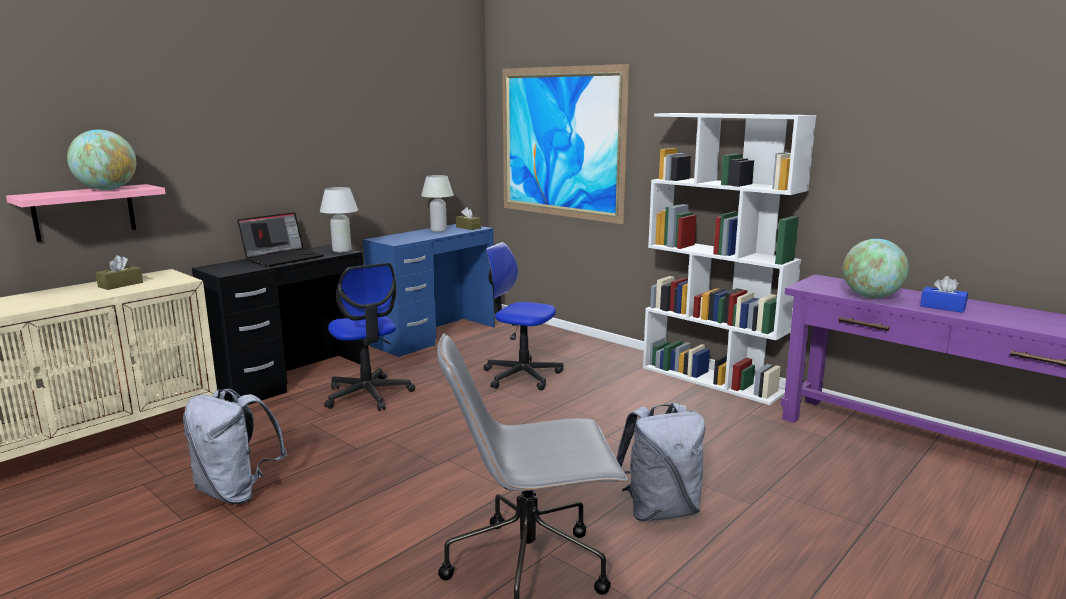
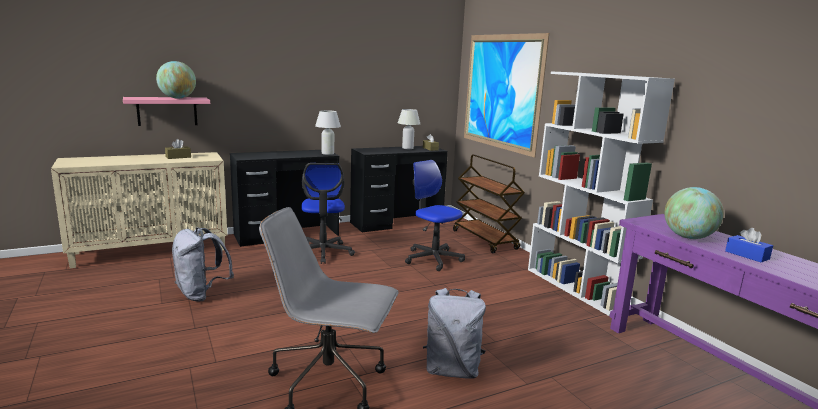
camera: 20 degrees right, 0 degrees up
laptop [237,212,324,267] -> none
blue desk [363,224,495,357] -> black desk [350,146,448,232]
none -> brown cart [453,154,525,253]

